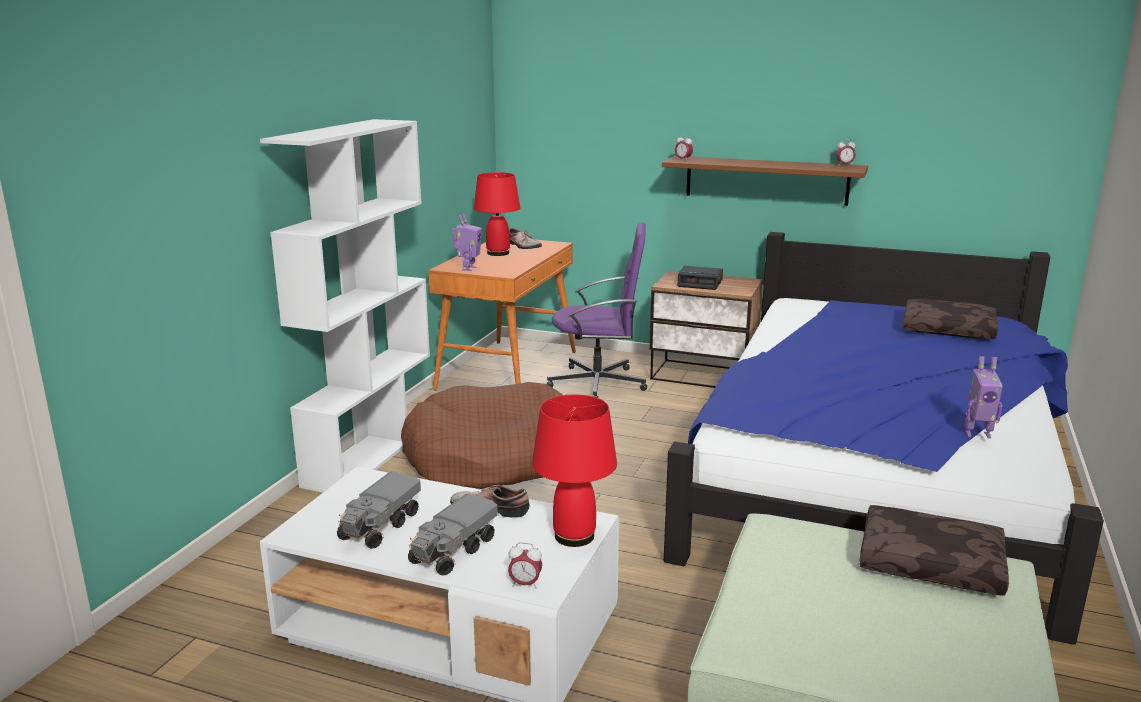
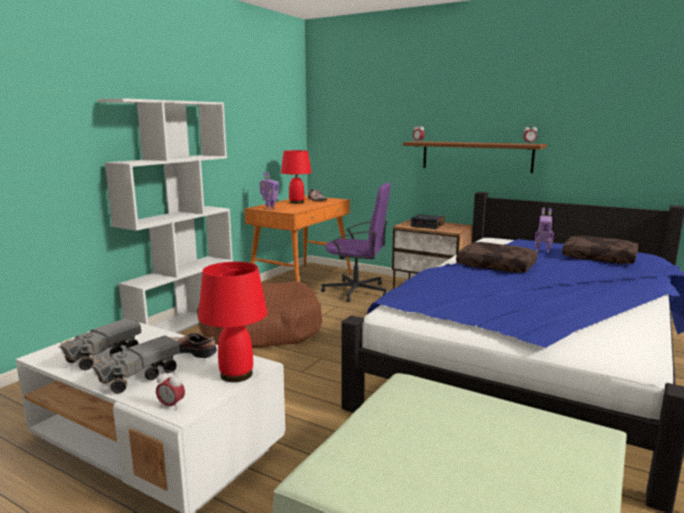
camera: 10 degrees right, 5 degrees down
brown pillow [859,505,1009,596] -> brown pillow moved to [456,242,538,273]
toy robot [965,356,1003,439] -> toy robot moved to [535,208,554,253]

